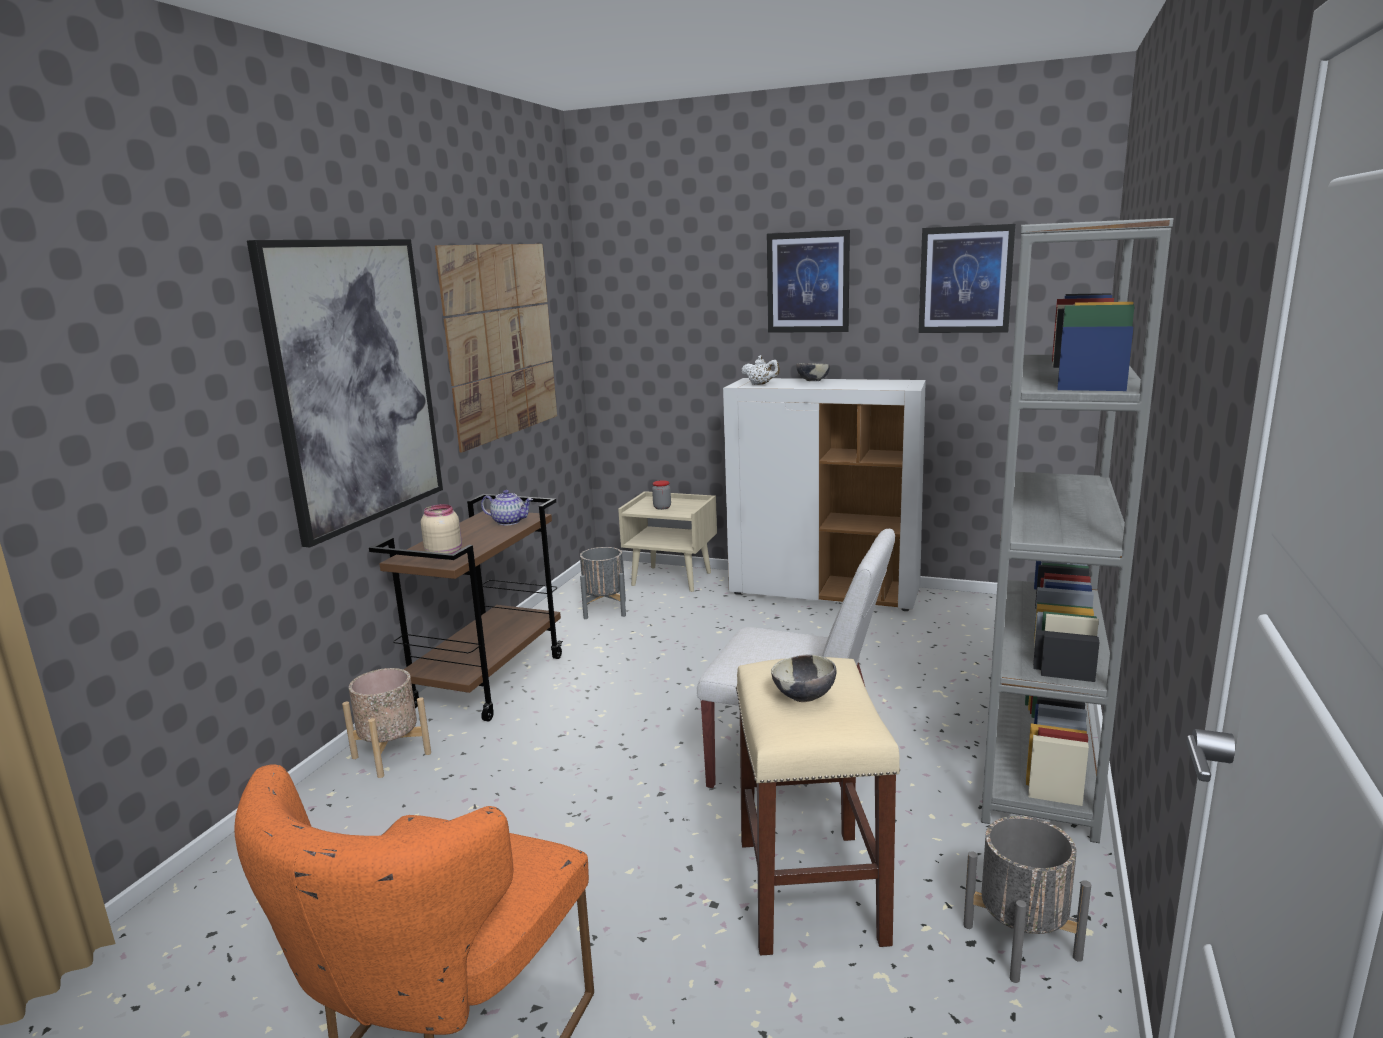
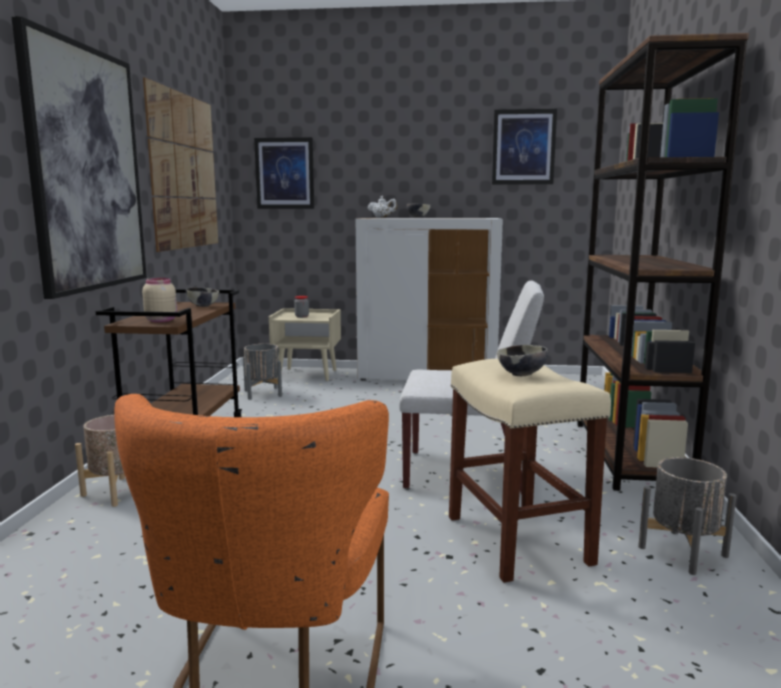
camera: 15 degrees left, 5 degrees down
teapot [481,490,533,525] -> bowl [186,287,219,307]
picture [767,230,850,333] -> picture moved to [254,137,314,209]
grey bookcase [981,218,1174,843] -> brown bookcase [577,33,749,491]

